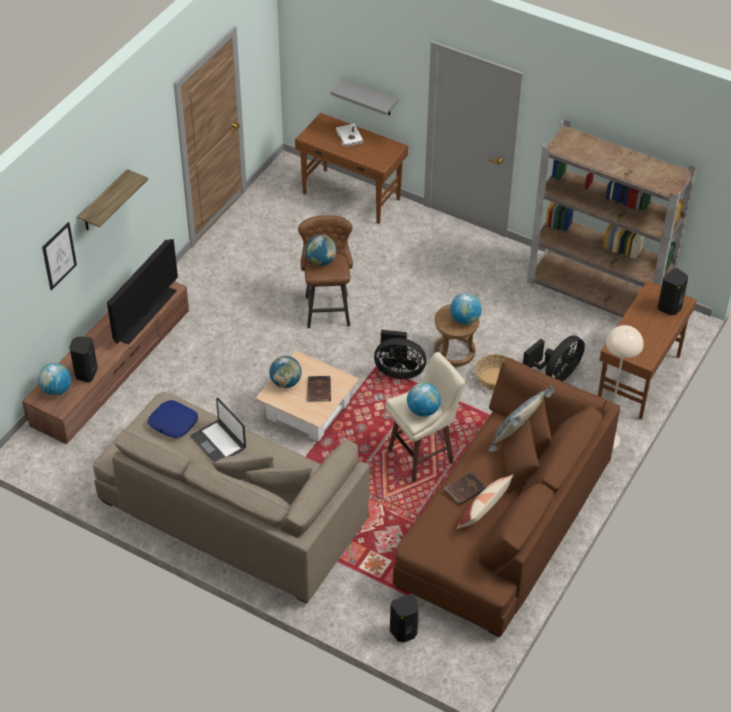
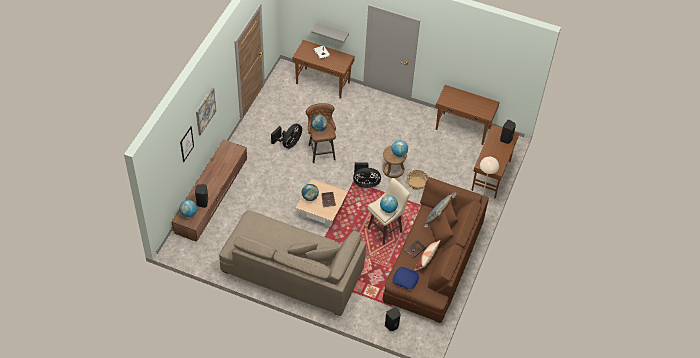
camera: 10 degrees left, 5 degrees up
shelf [78,169,148,230] -> picture [196,87,216,136]
television [107,239,178,344] -> none
blue pillow [148,400,198,438] -> blue pillow moved to [393,267,419,289]
laptop [191,398,246,462] -> none
black fan [523,336,585,381] -> black fan moved to [271,124,302,149]
brown bookcase [527,119,697,318] -> brown console table [435,85,500,145]

